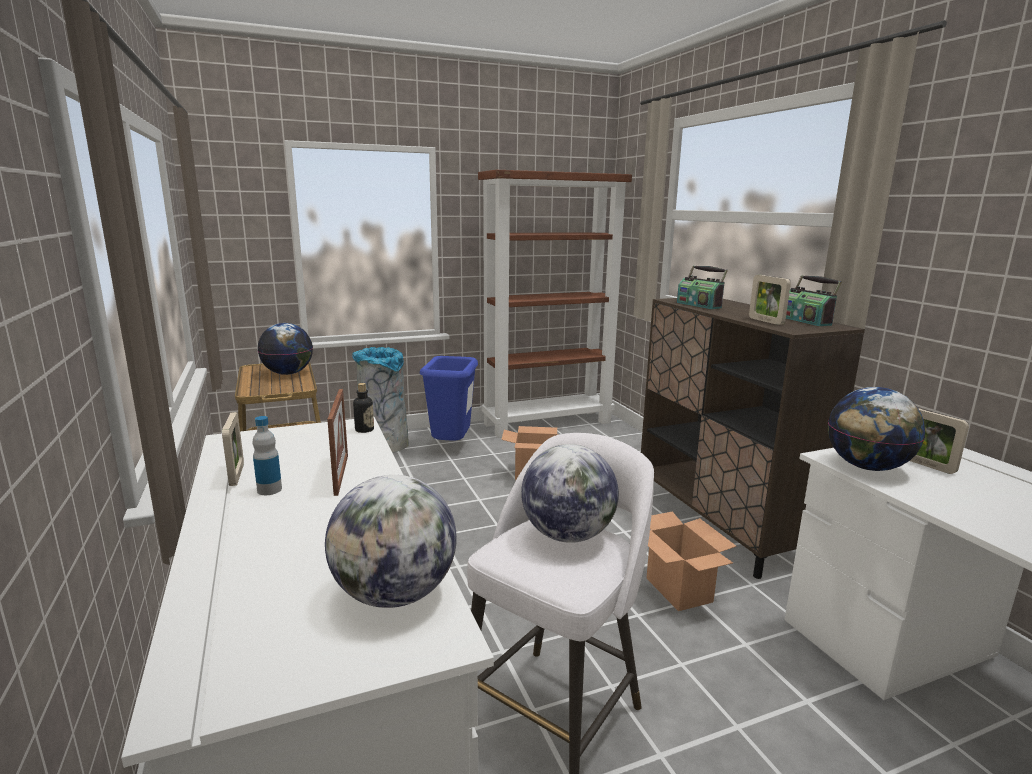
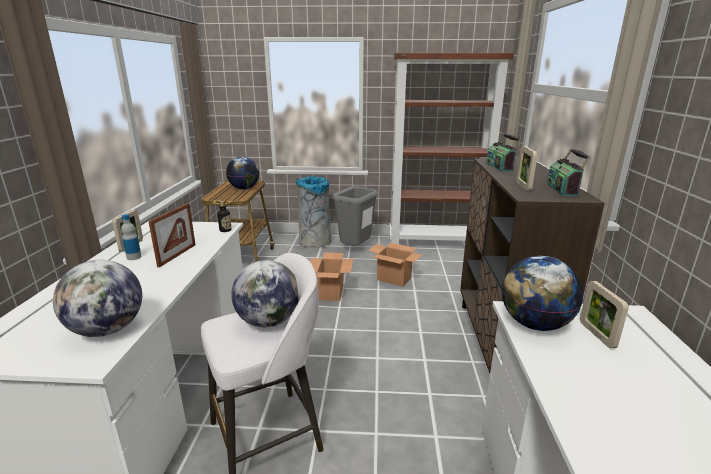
camera: 25 degrees right, 5 degrees up
blue trash can [420,356,478,441] -> grey trash can [332,186,378,246]
cardboard box [647,511,737,611] -> cardboard box moved to [310,253,353,301]

